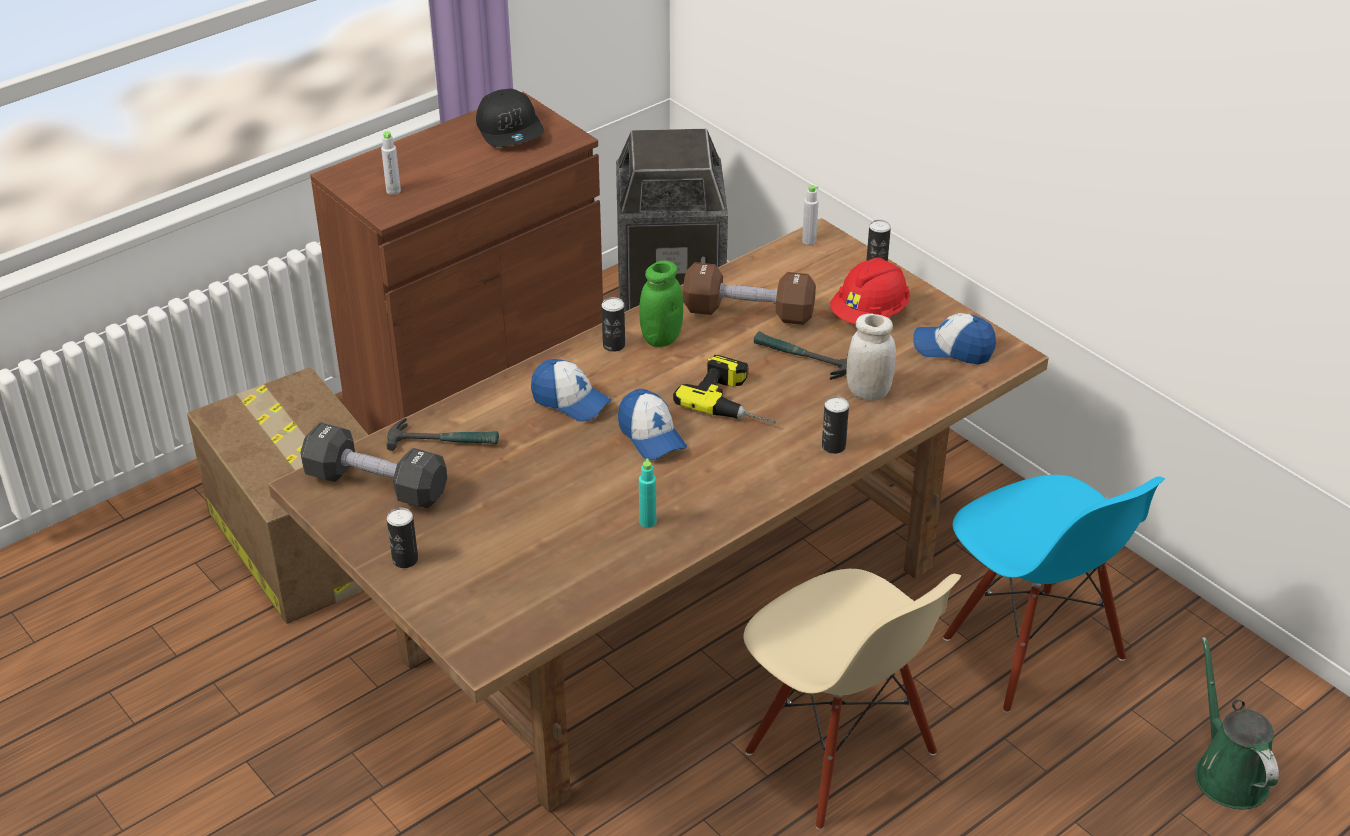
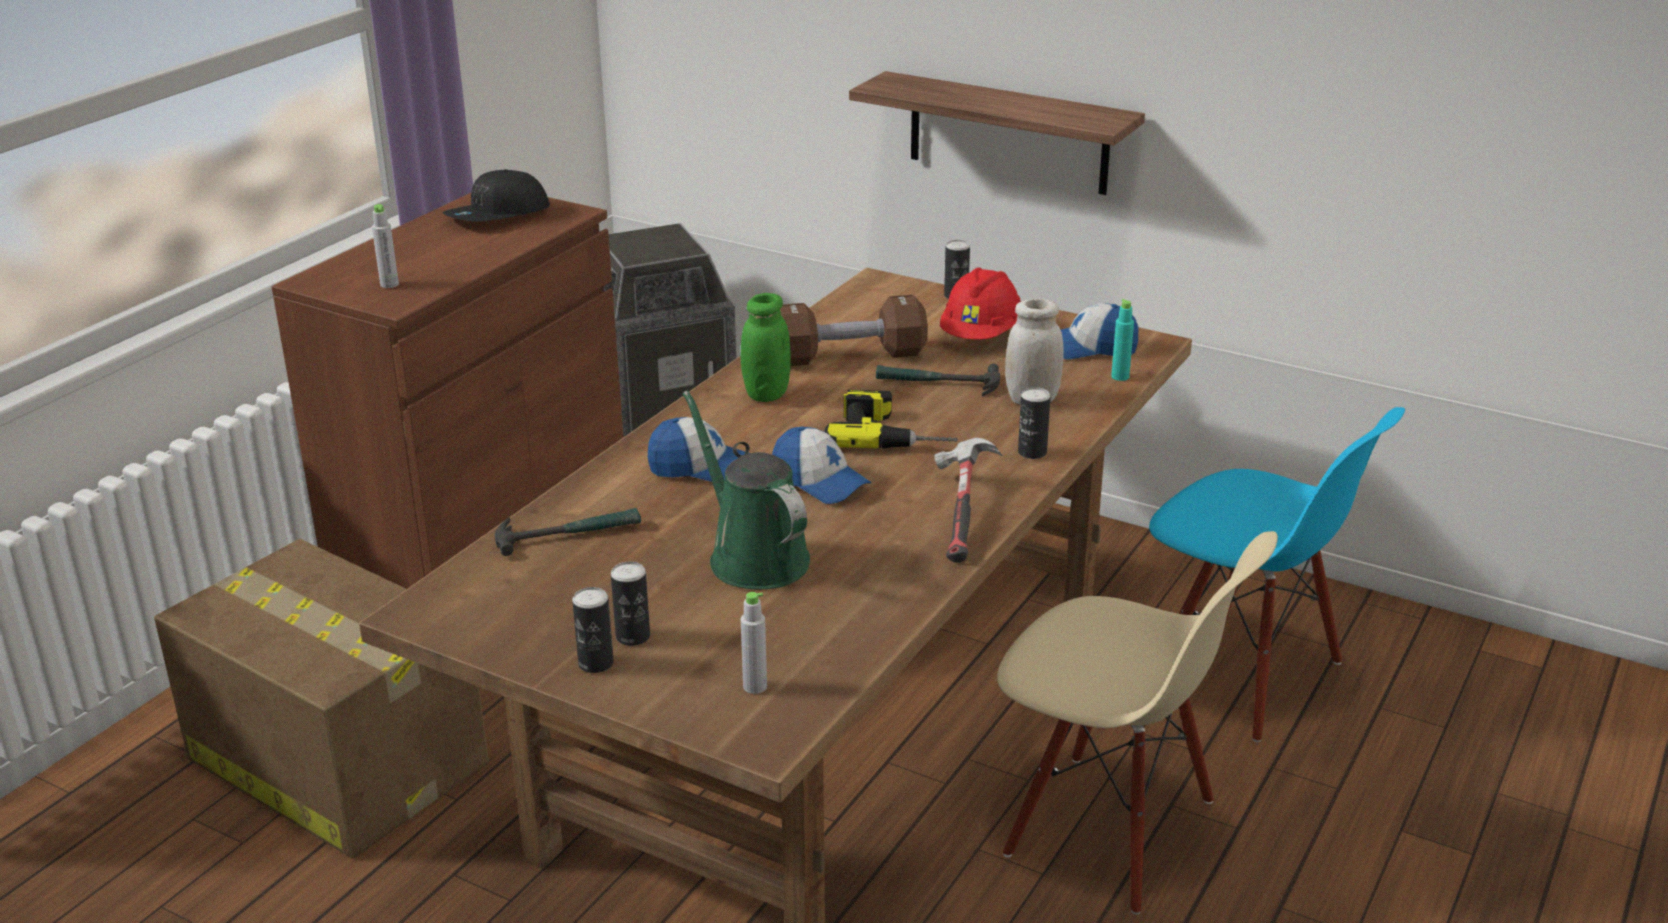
camera: 20 degrees left, 10 degrees down
black dumbbell [300,422,447,508] -> none
black cap [476,89,544,147] -> black cap turned 90 degrees clockwise [443,169,550,221]
can [602,297,625,352] -> can moved to [611,562,650,646]
turquoise bottle [639,459,656,528] -> turquoise bottle moved to [1111,299,1134,381]
grey bottle [802,185,819,245] -> grey bottle moved to [741,592,767,694]
green watering can [1195,637,1279,809] -> green watering can moved to [683,390,810,589]
none -> shelf [849,71,1145,195]
none -> hammer [934,438,1002,563]

